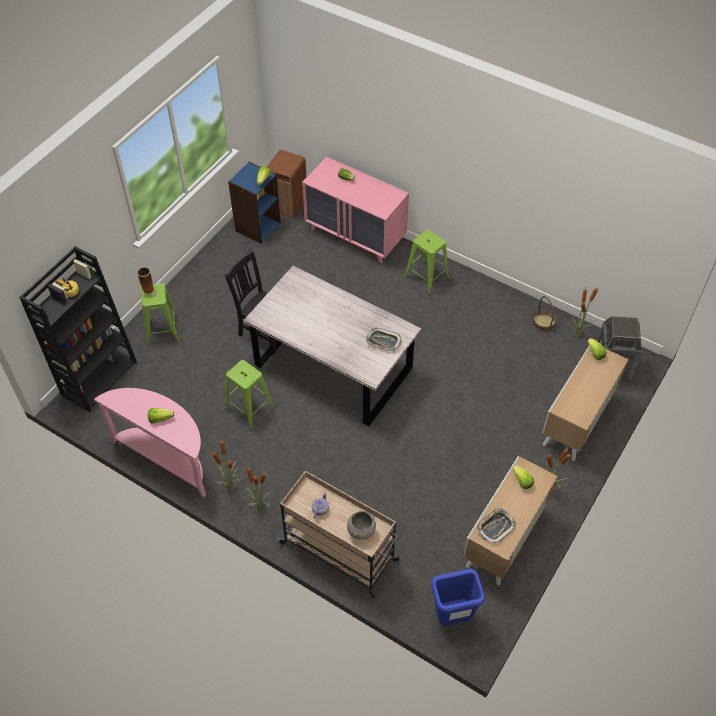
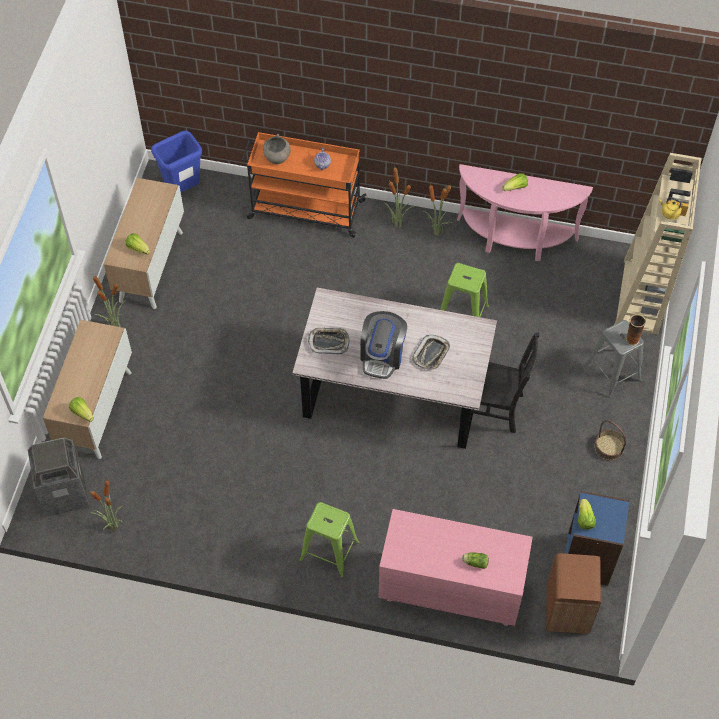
camera: 160 degrees right, 5 degrees up
black bookcase [19,246,137,412] -> beige bookcase [614,153,702,335]
green stool [141,283,180,346] -> grey stool [584,320,644,398]
beige cart [278,471,400,598] -> orange cart [242,132,367,238]
tray [477,508,516,544] -> tray moved to [412,335,450,370]
basket [532,296,556,332] -> basket moved to [594,420,626,460]
none -> coffee machine [360,311,407,379]

